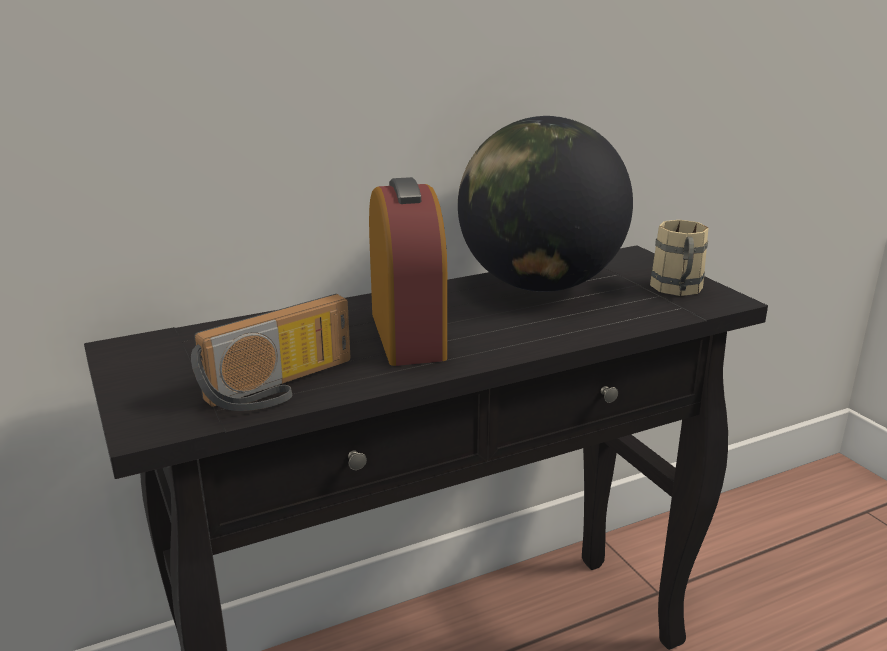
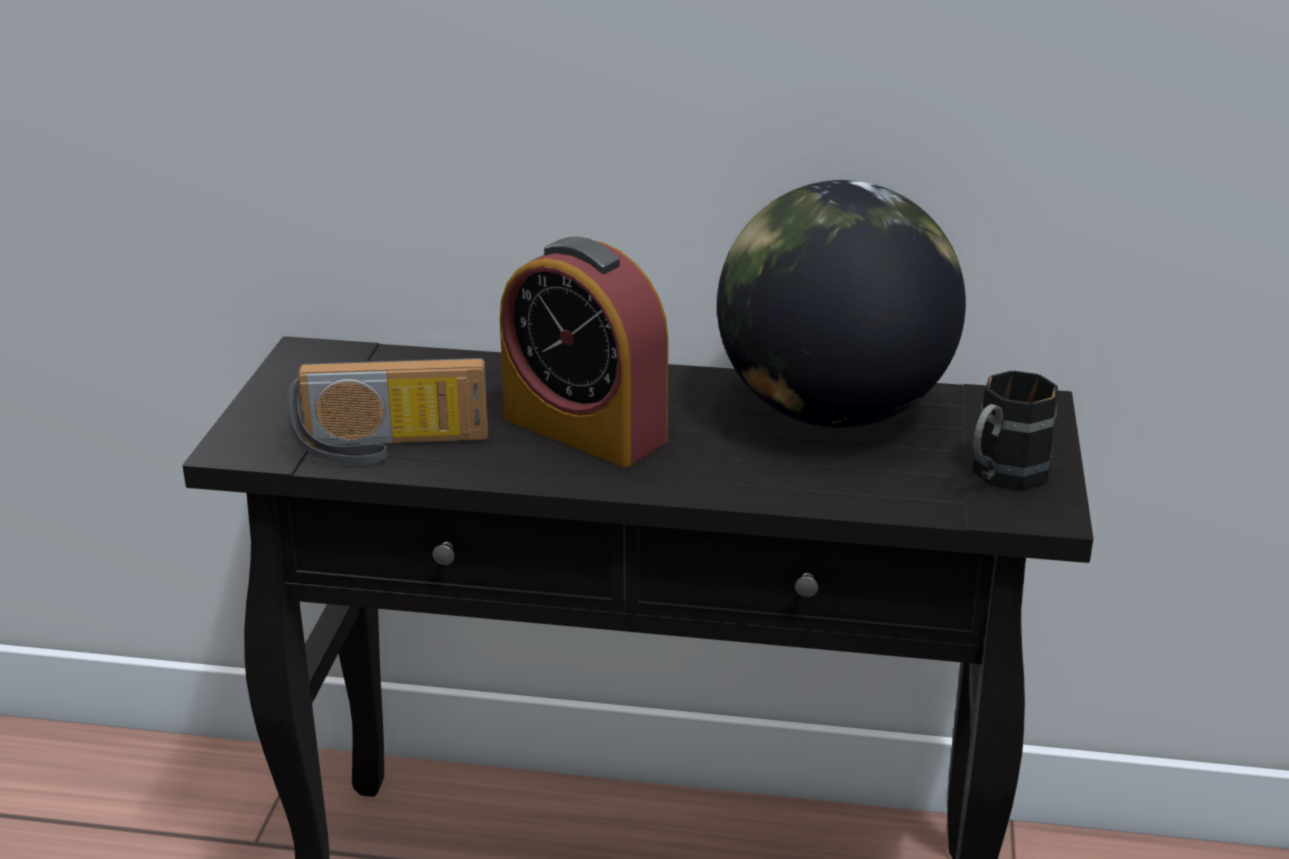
camera: 35 degrees right, 5 degrees up
alarm clock [369,177,447,366] -> alarm clock turned 105 degrees clockwise [500,237,668,467]
beige mug [650,220,708,296] -> black mug [972,370,1058,491]

